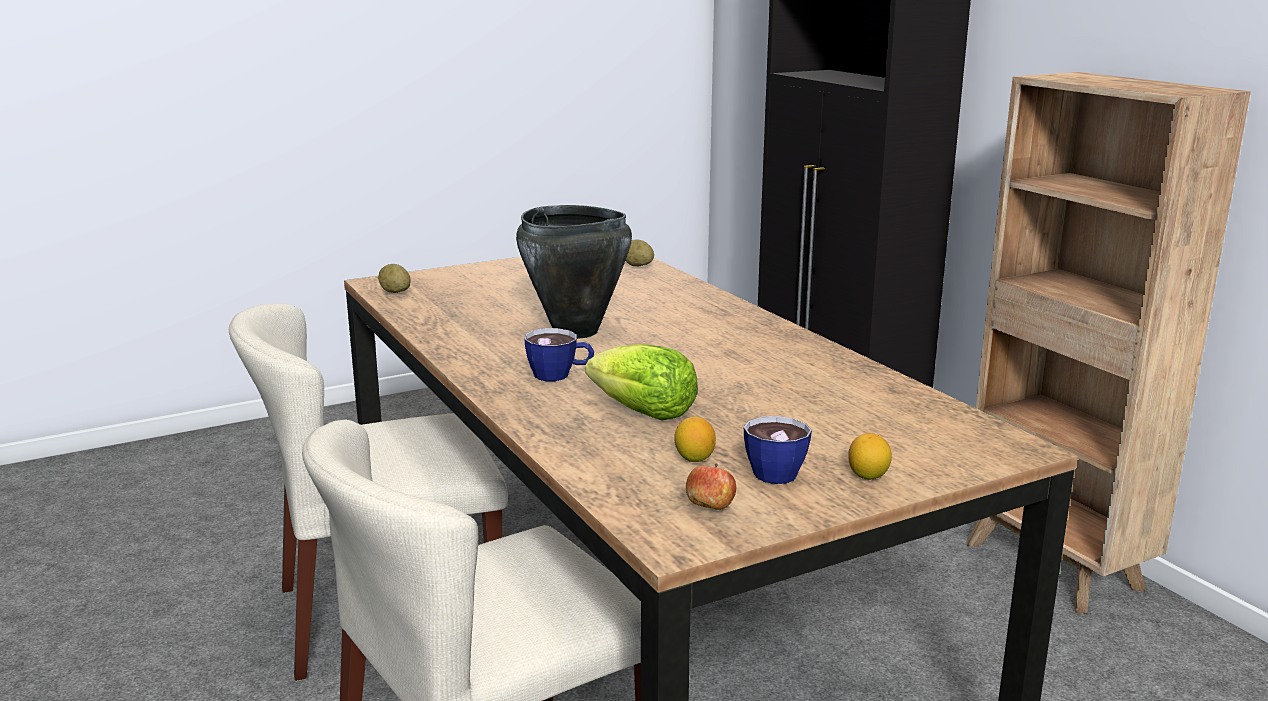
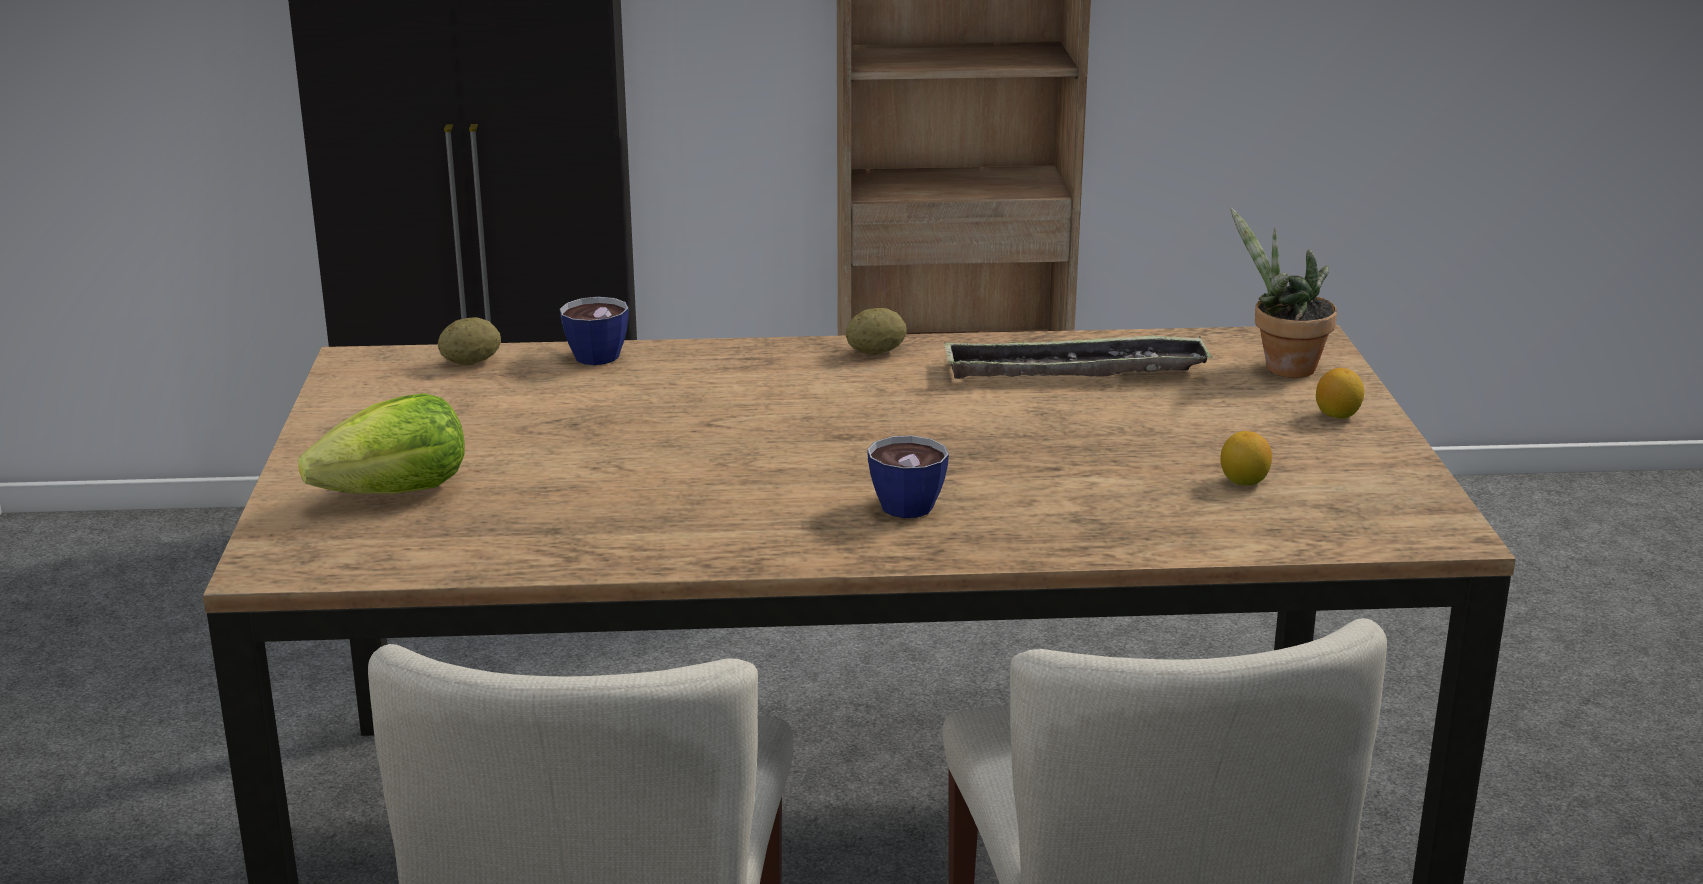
camera: 65 degrees left, 5 degrees up
potato [378,264,411,293] -> potato moved to [846,308,907,355]
black cooking pot [516,205,632,339] -> none
lettuce [585,344,698,421] -> lettuce moved to [298,393,464,494]
apple [686,463,736,510] -> none
cup [744,416,812,484] -> cup moved to [560,297,628,365]
none -> tray [944,336,1212,379]
none -> potted plant [1231,208,1337,378]

